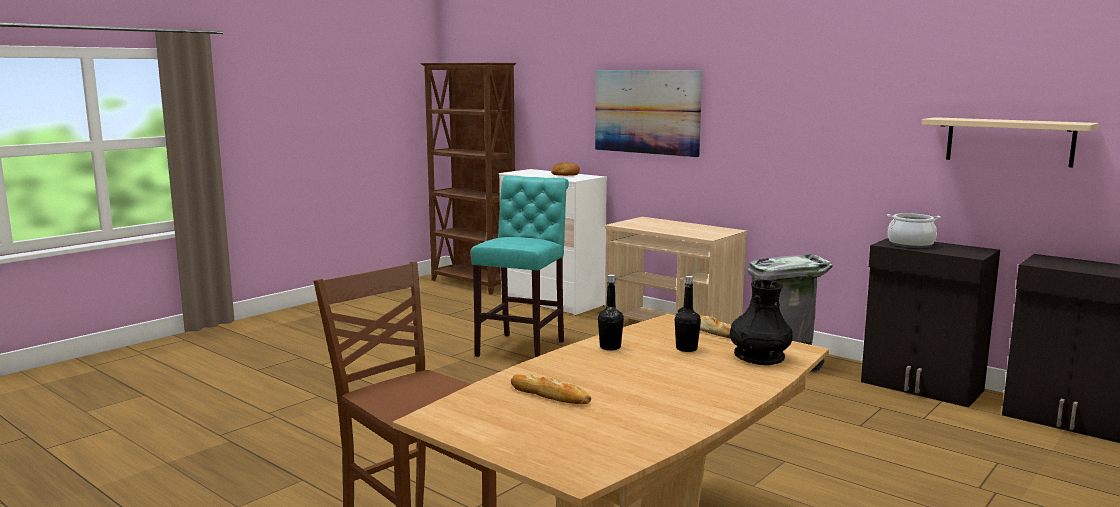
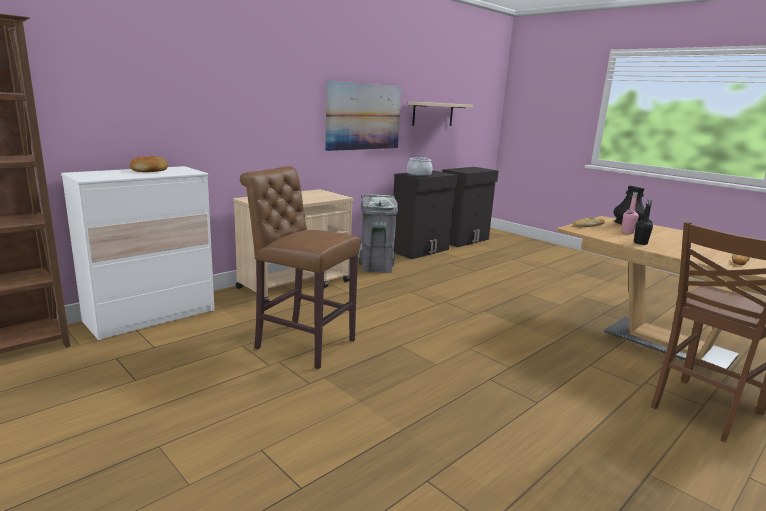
camera: 85 degrees left, 5 degrees up
turquoise stool [471,176,569,357] -> brown stool [240,166,361,369]
picture [595,70,702,157] -> picture moved to [325,81,401,151]
black bottle [675,276,701,352] -> pink bottle [621,192,639,234]

